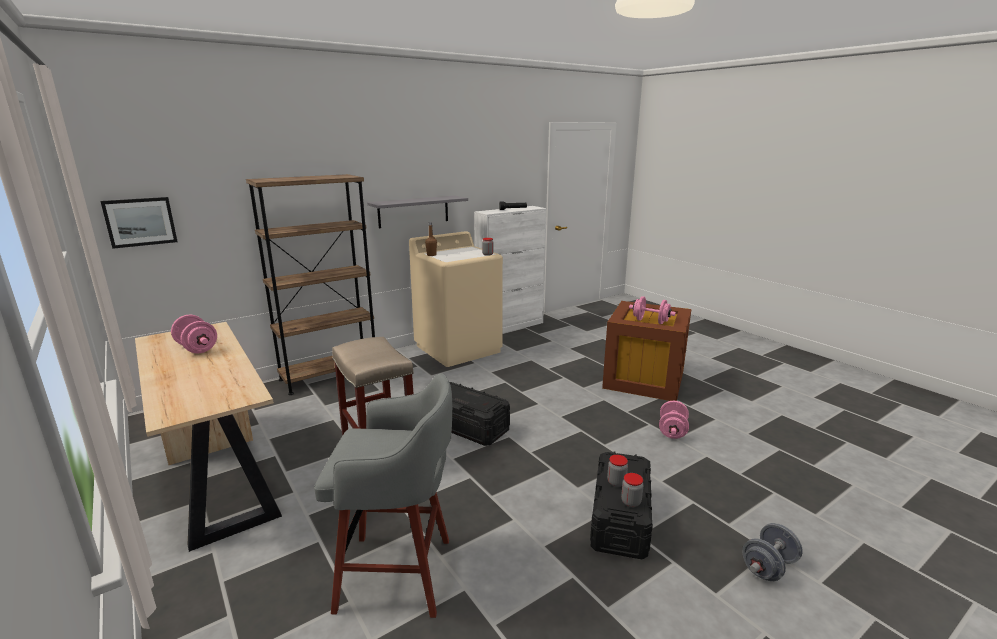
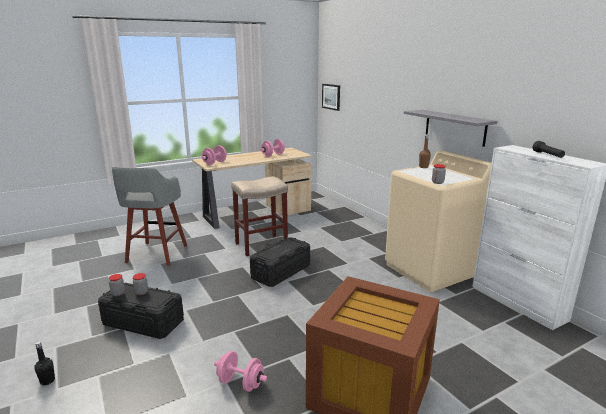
camera: 95 degrees right, 0 degrees up
brown bookcase [246,174,375,395] -> none
pink dumbbell [629,296,676,324] -> pink dumbbell moved to [202,145,227,165]
grey dumbbell [742,523,803,581] -> black bottle [34,341,55,385]

